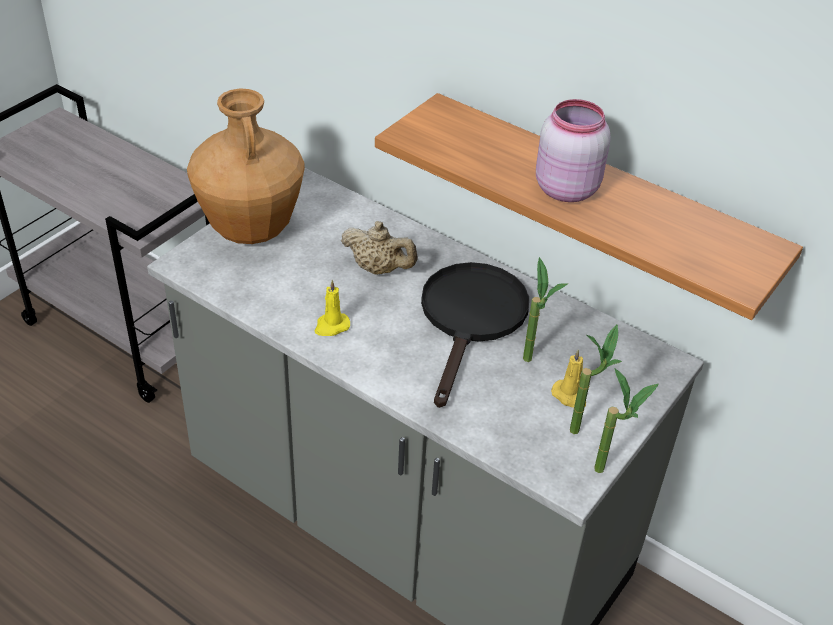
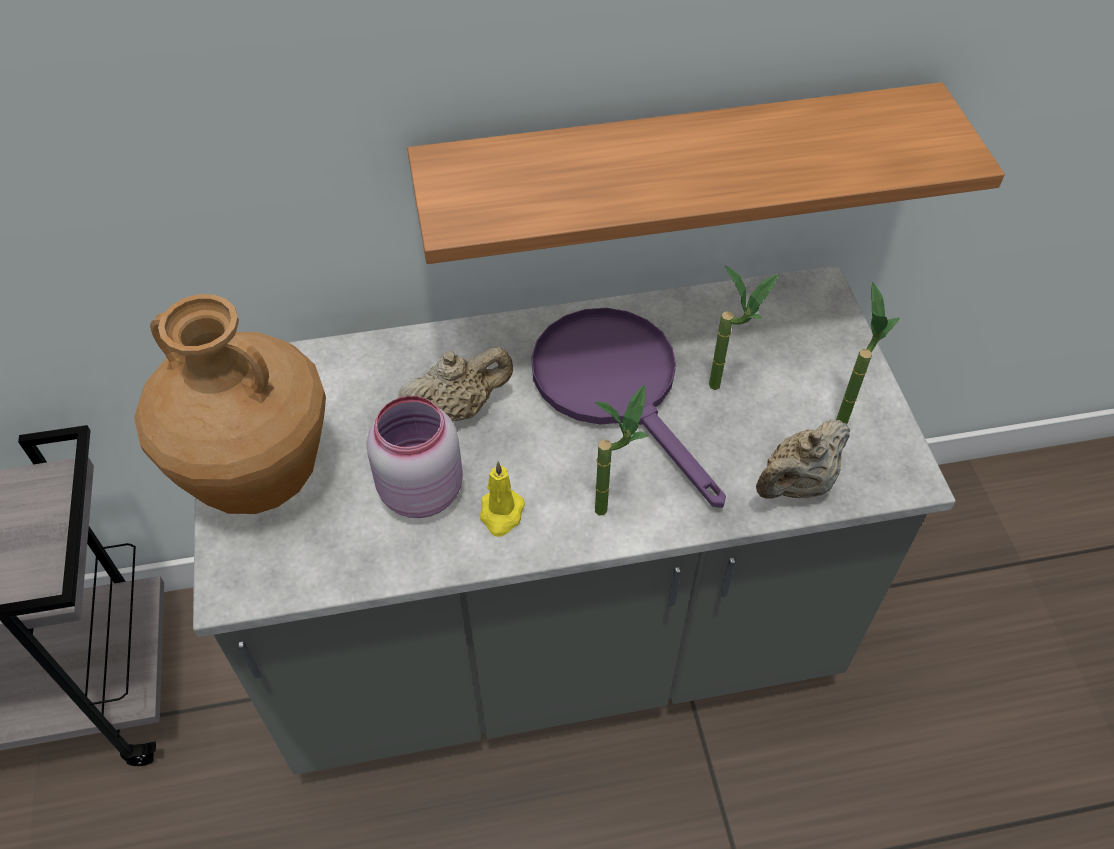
camera: 45 degrees left, 10 degrees up
black frying pan [421,262,529,408] -> purple frying pan [531,308,726,508]
pink jar [536,99,611,202] -> pink jar moved to [367,396,463,518]
yellow candle [551,349,586,408] -> none
potted plant [594,368,659,473] -> potted plant moved to [595,384,648,516]
none -> beige teapot [756,419,851,499]

